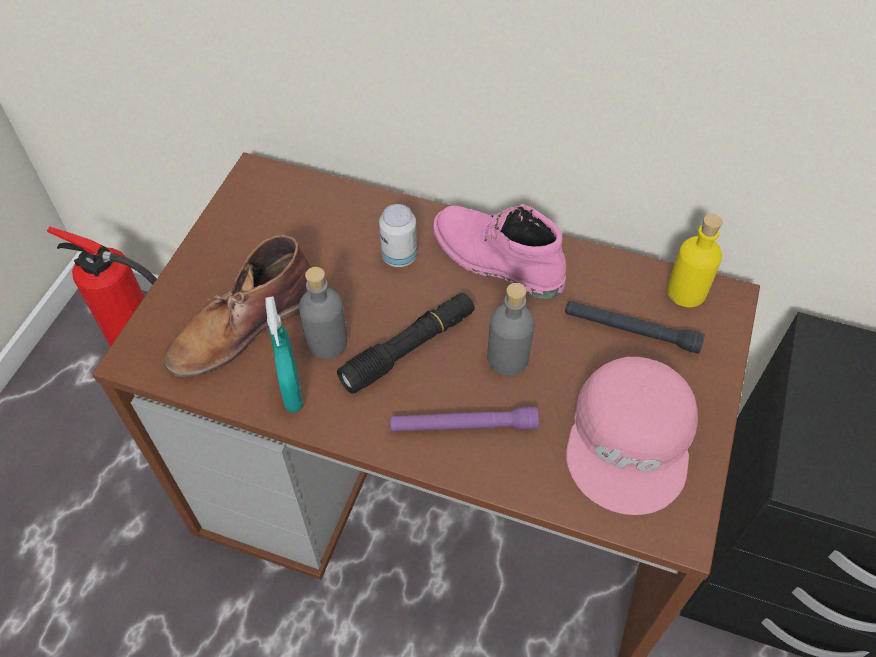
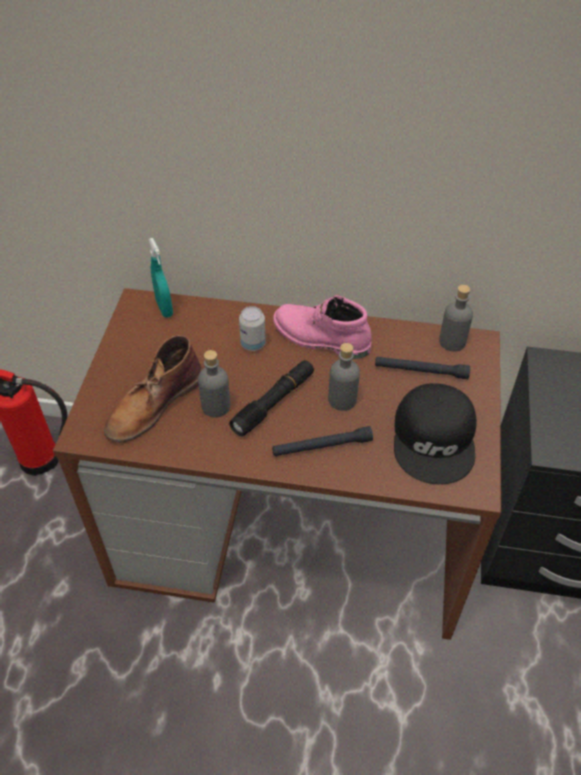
camera: 10 degrees left, 5 degrees down
turquoise spray bottle [265,296,303,413] -> turquoise spray bottle moved to [148,238,173,318]
purple flashlight [390,407,539,432] -> black flashlight [272,426,373,456]
pink cap [566,357,698,515] -> black cap [394,383,477,485]
yellow bottle [667,214,723,307] -> grey bottle [439,285,473,351]

